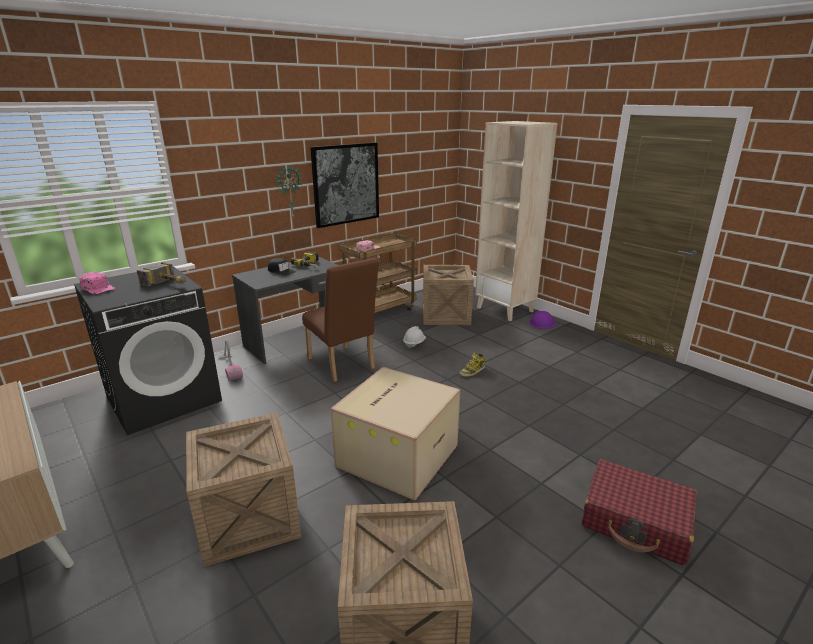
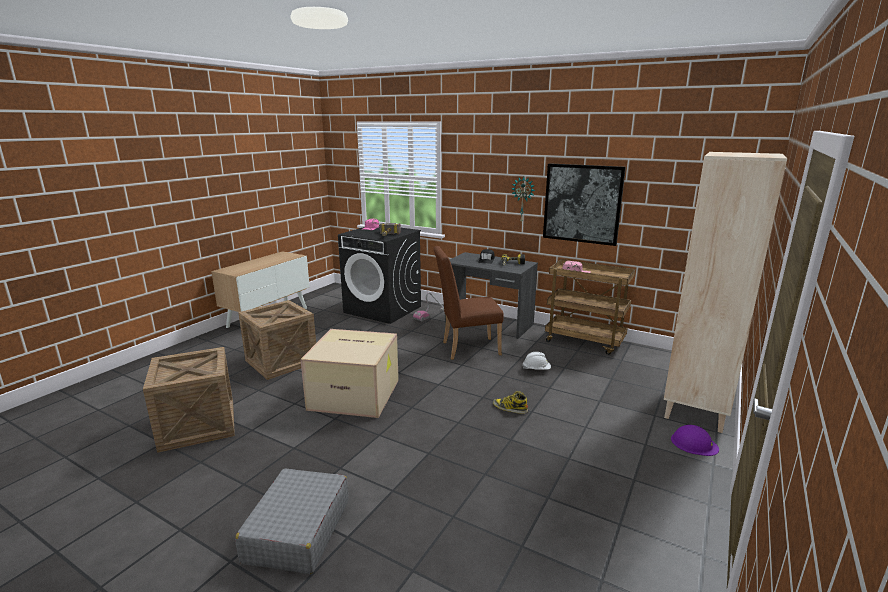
camera: 70 degrees right, 5 degrees down
brown chair [302,258,379,382] -> brown chair turned 45 degrees clockwise [433,246,504,360]
crate [423,265,474,325] -> none
red suitcase [581,459,697,565] -> grey suitcase [235,468,348,574]

